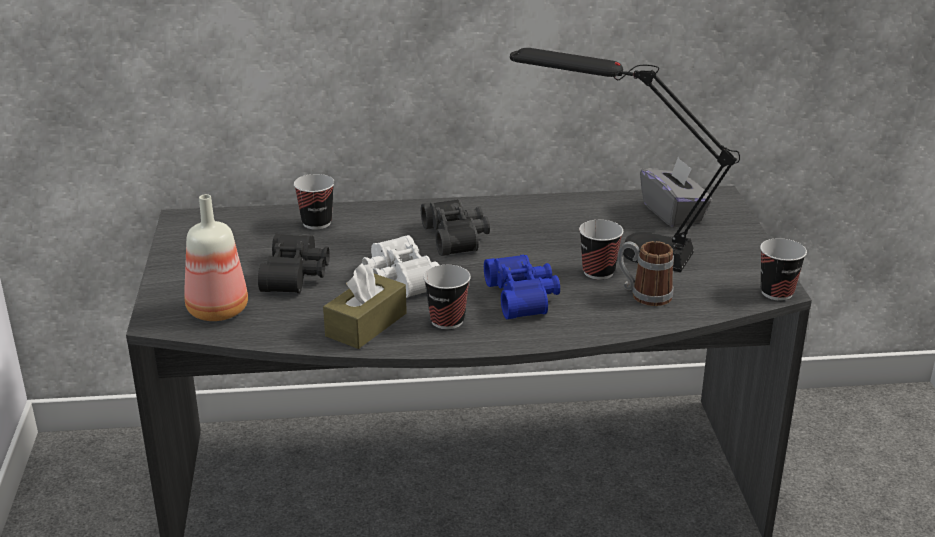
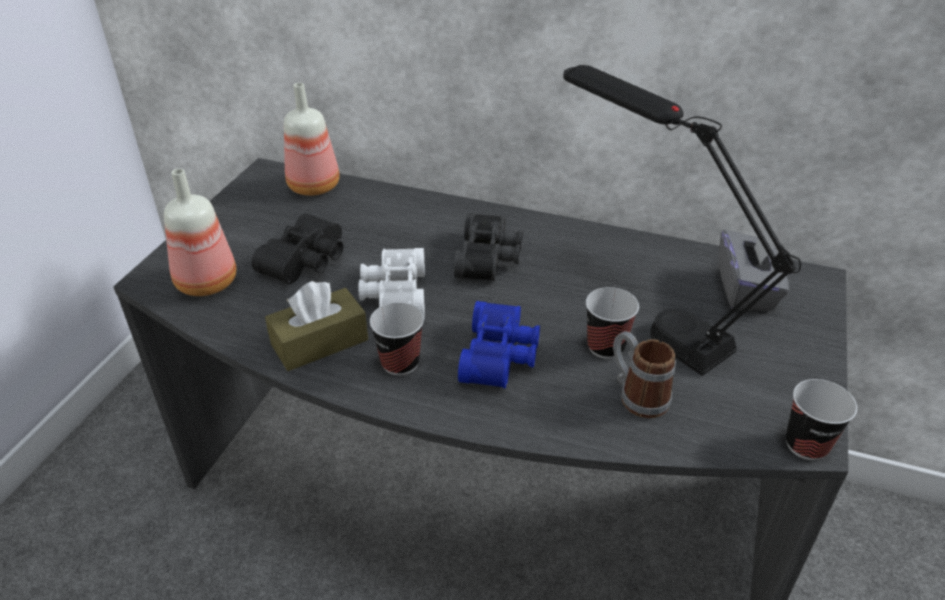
camera: 25 degrees right, 10 degrees up
cup [294,174,335,230] -> none
none -> bottle [284,83,340,196]

